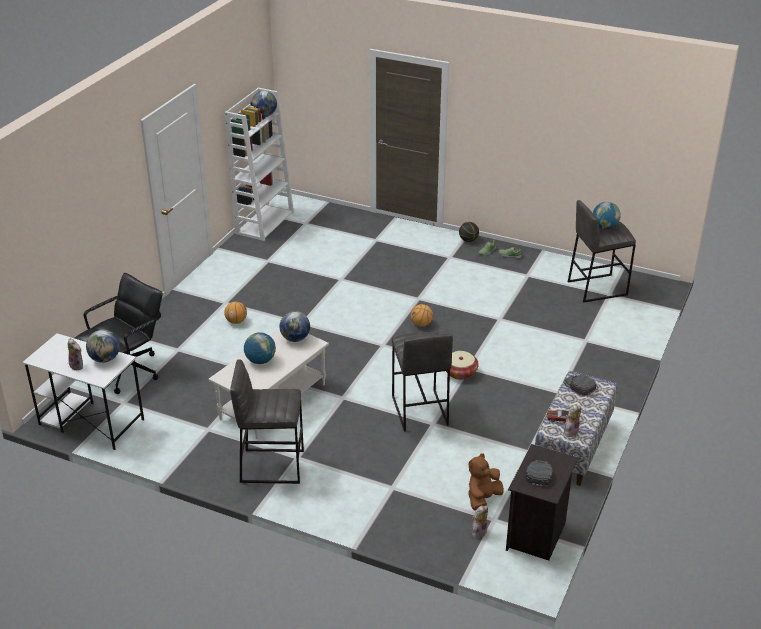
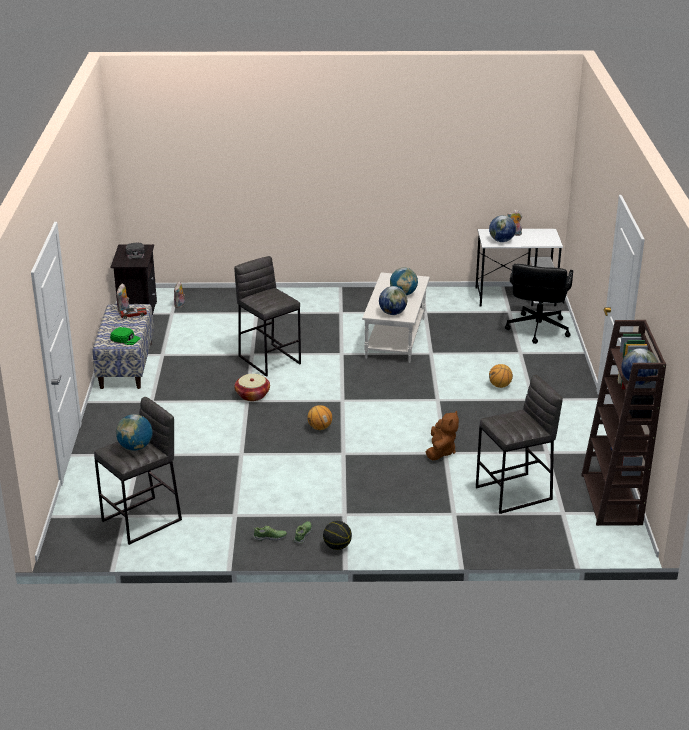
camera: 155 degrees right, 5 degrees down
white bookcase [225,88,294,241] -> brown bookcase [581,320,666,526]
grey stool [230,359,304,484] -> grey stool moved to [476,375,563,514]
brown plush toy [468,453,504,511] -> brown plush toy moved to [426,410,459,461]
black cap [564,374,596,396] -> green cap [110,327,141,345]

